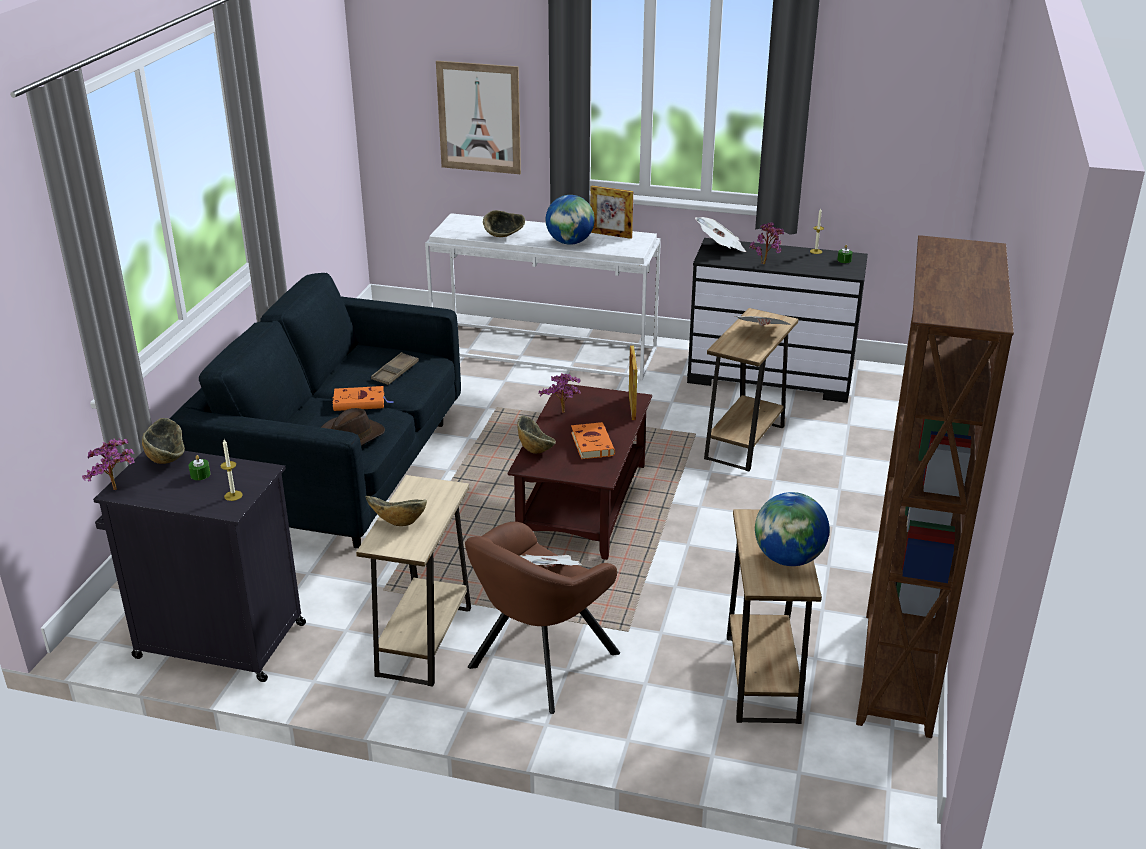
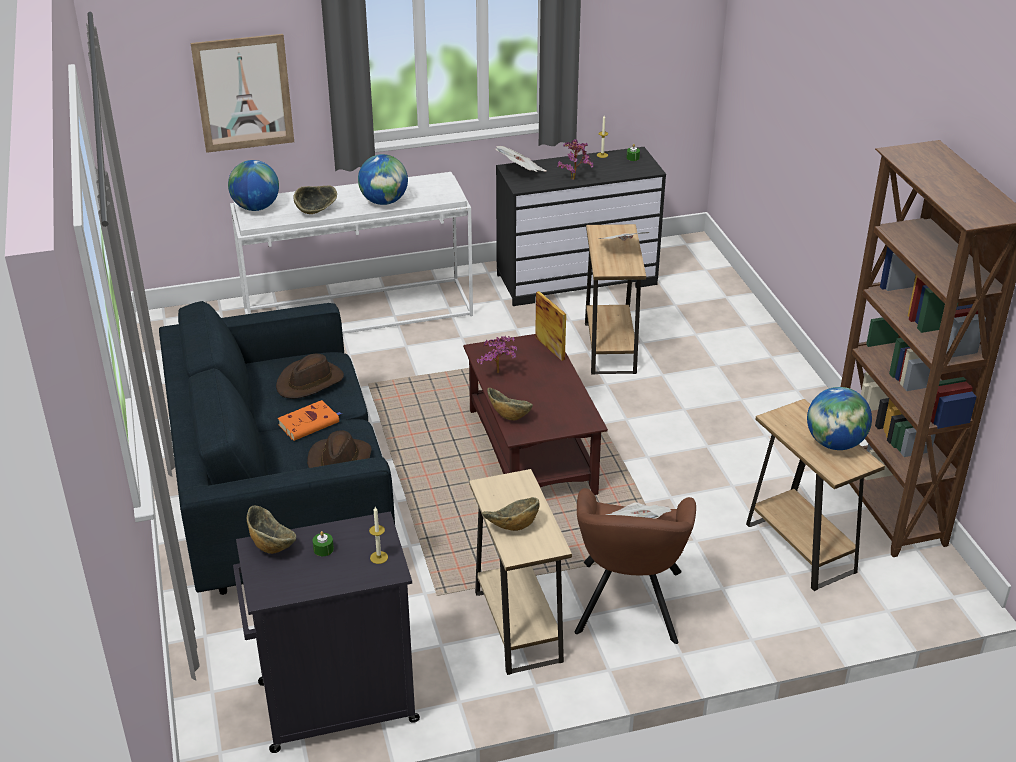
camera: 30 degrees left, 5 degrees up
potted plant [82,438,135,490] -> none
brown tray [371,352,419,385] -> brown hat [276,354,344,399]
orange book [571,422,615,459] -> none
picture frame [590,186,633,239] -> none
none -> globe [228,160,279,211]

